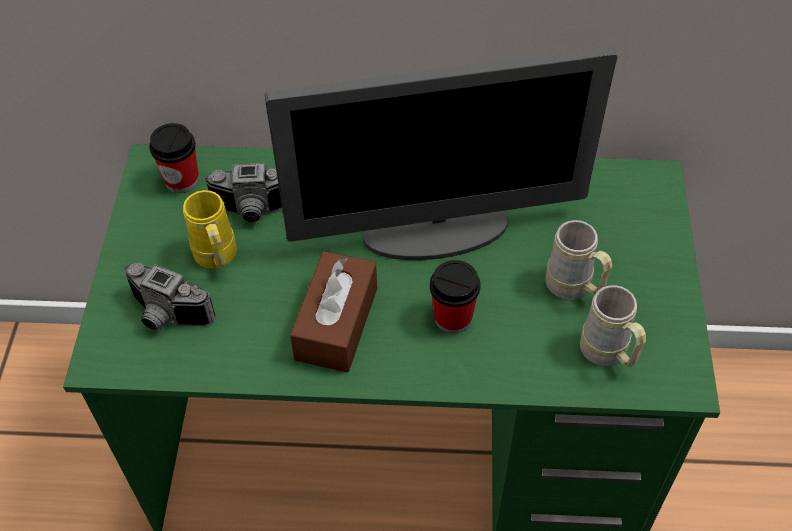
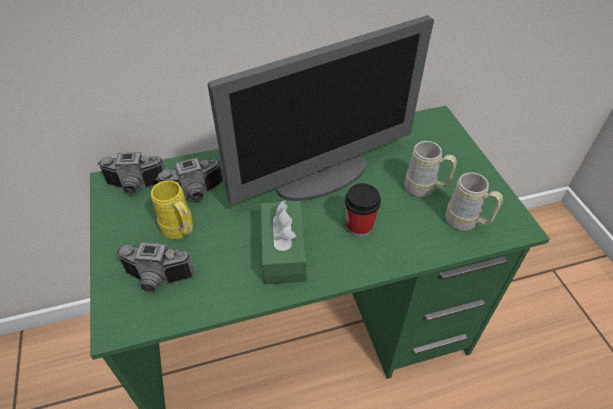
camera: 20 degrees left, 5 degrees down
cup [149,123,199,193] -> camera [98,152,166,194]
brown tissue box [290,251,377,373] -> green tissue box [261,200,306,284]

